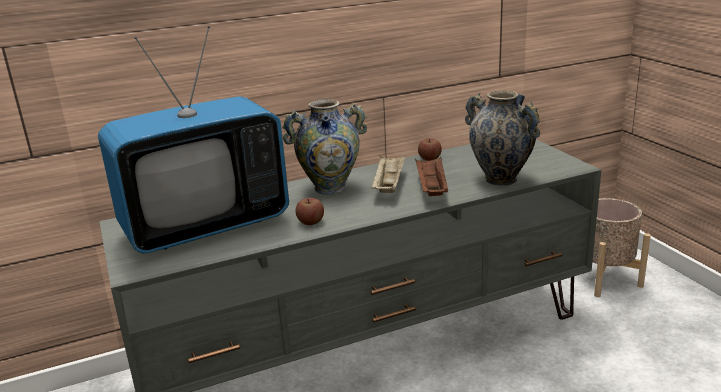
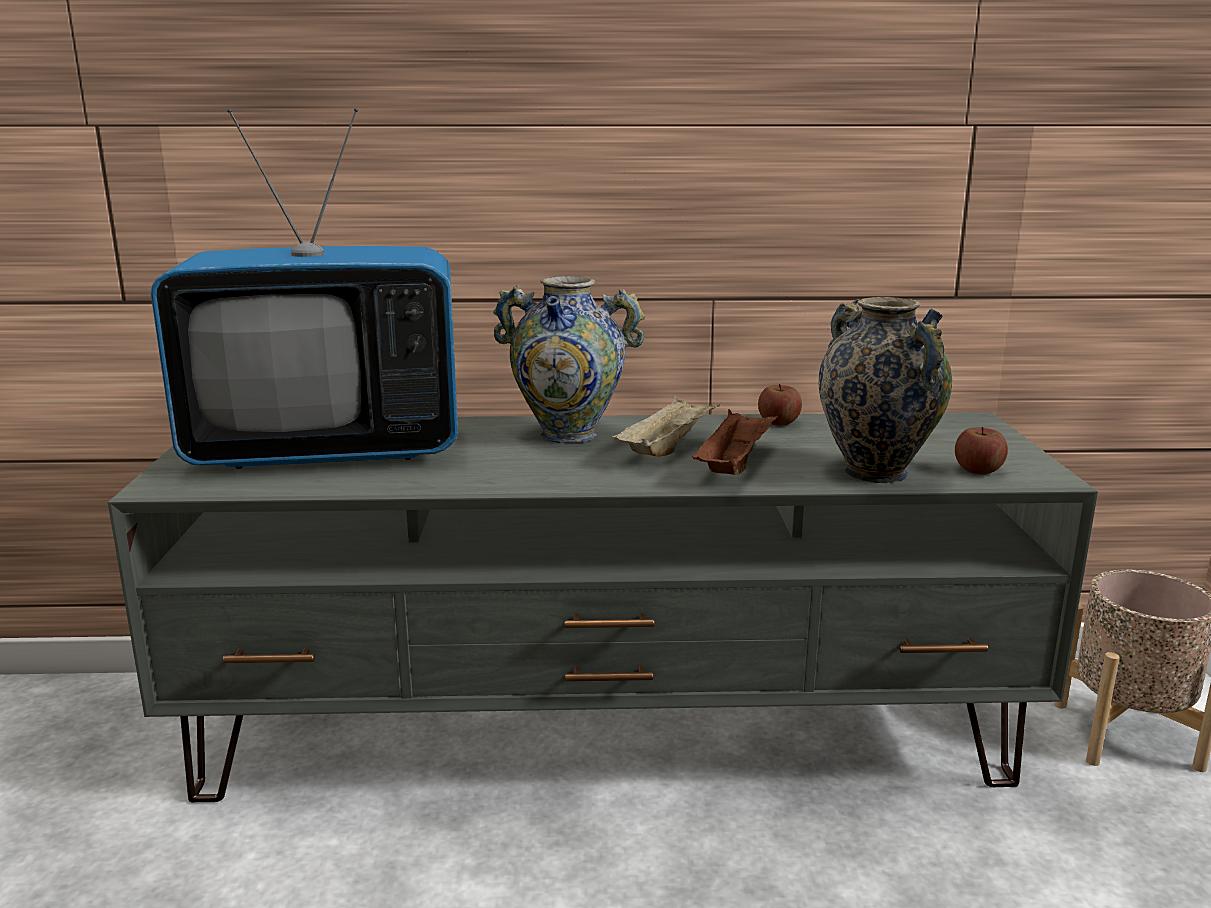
camera: 20 degrees right, 5 degrees down
apple [296,198,324,225] -> apple moved to [955,427,1008,475]

